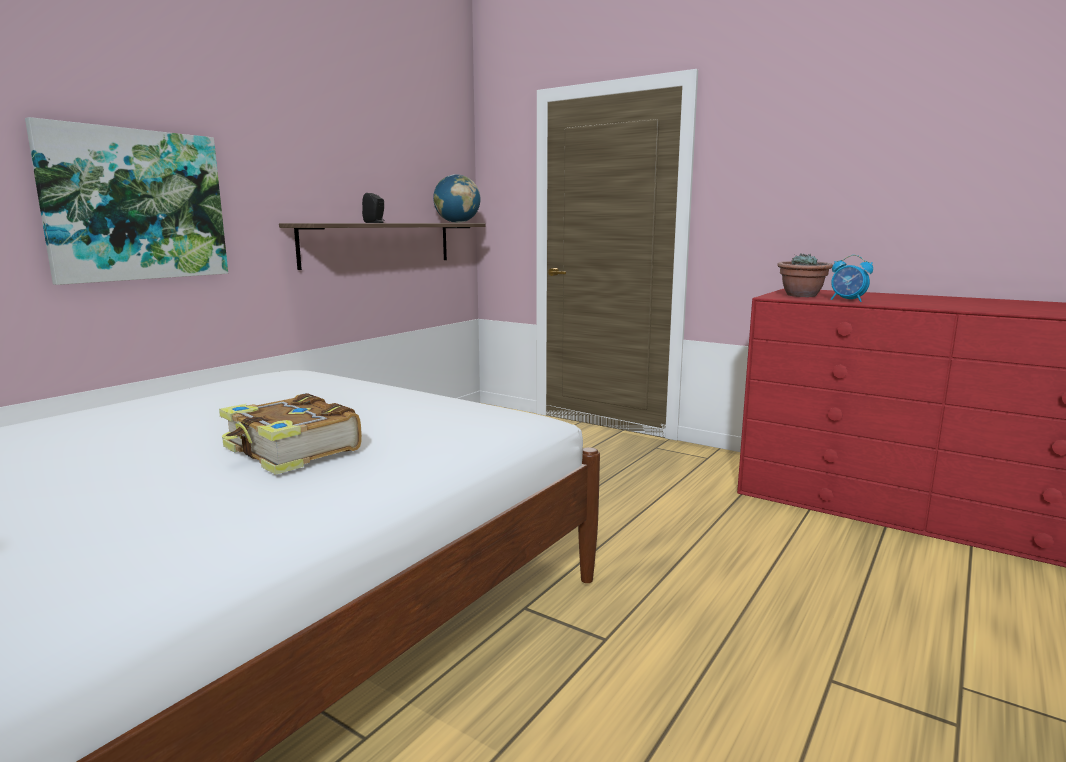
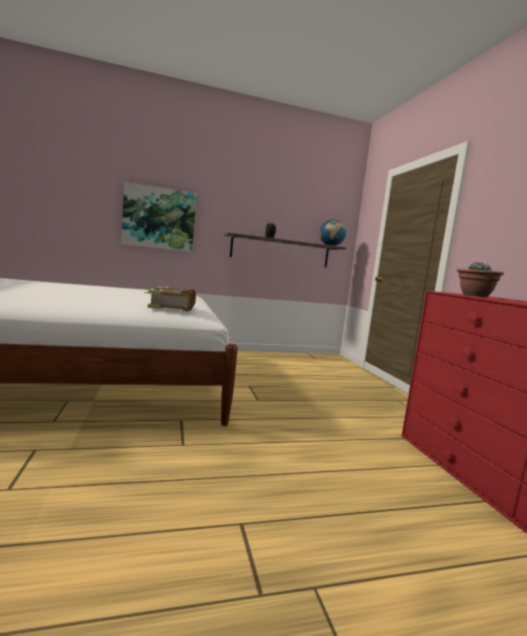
camera: 40 degrees right, 5 degrees down
book [219,393,362,475] -> book moved to [144,286,196,311]
alarm clock [831,255,873,302] -> none

